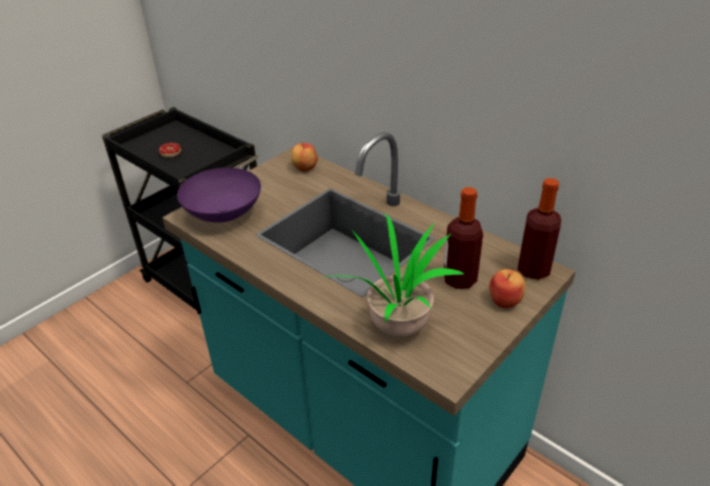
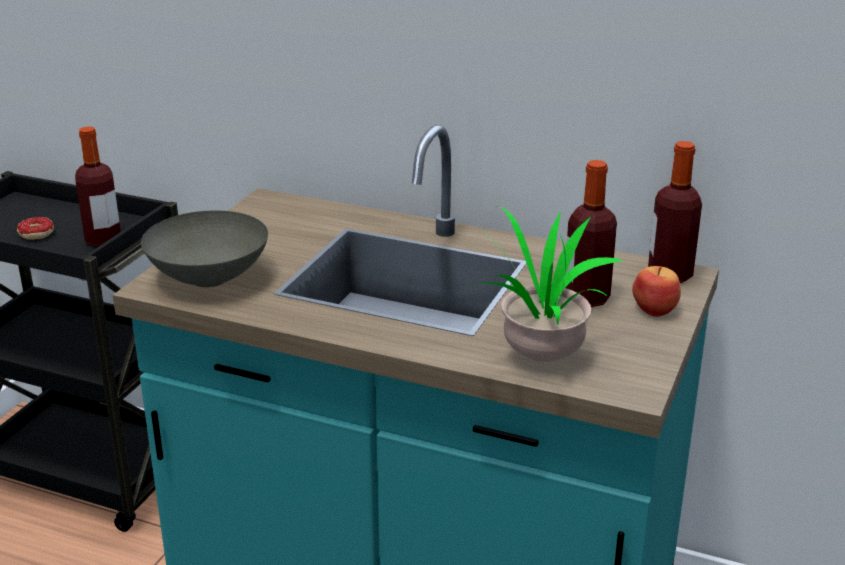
camera: 20 degrees left, 10 degrees down
purple bowl [177,168,261,223] -> grey bowl [141,210,268,287]
apple [291,143,318,172] -> none
none -> bottle [75,126,121,247]

